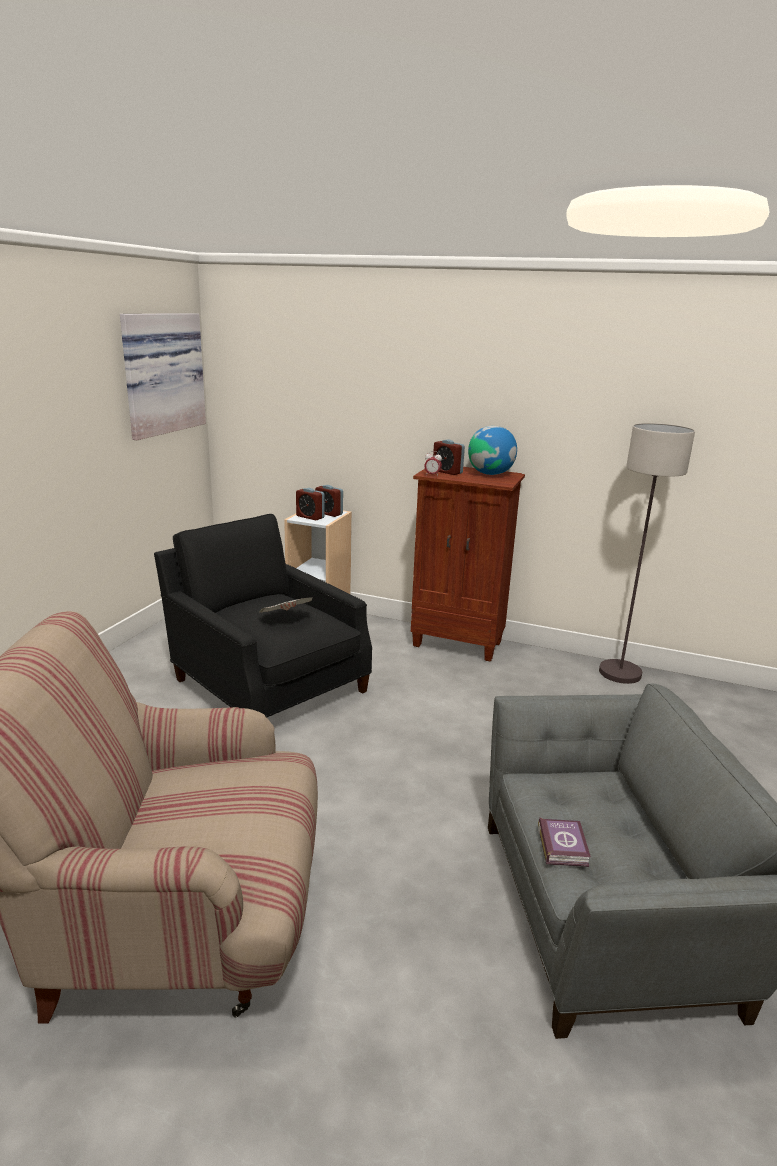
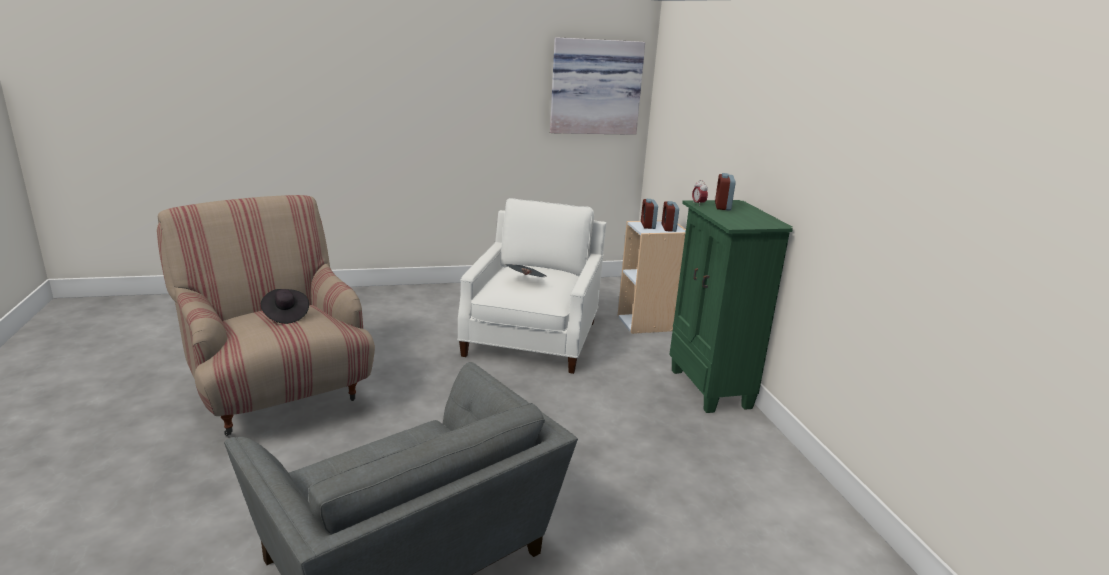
camera: 55 degrees right, 0 degrees up
black armchair [154,514,372,717] -> white armchair [457,198,607,374]
brown cabinet [411,467,525,661] -> green cabinet [669,200,793,413]
globe [468,426,517,475] -> none
book [538,818,591,867] -> none
grey floor lamp [599,423,695,684] -> none
none -> black hat [261,289,309,324]

